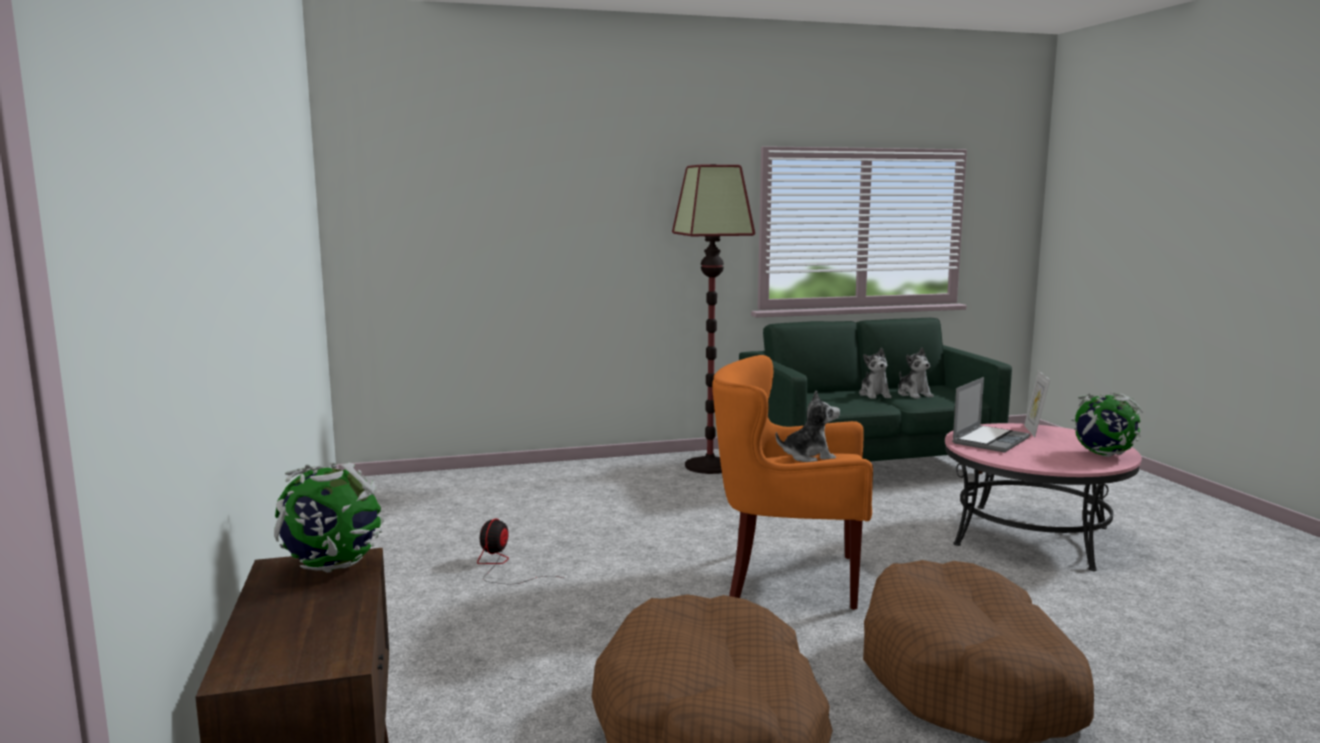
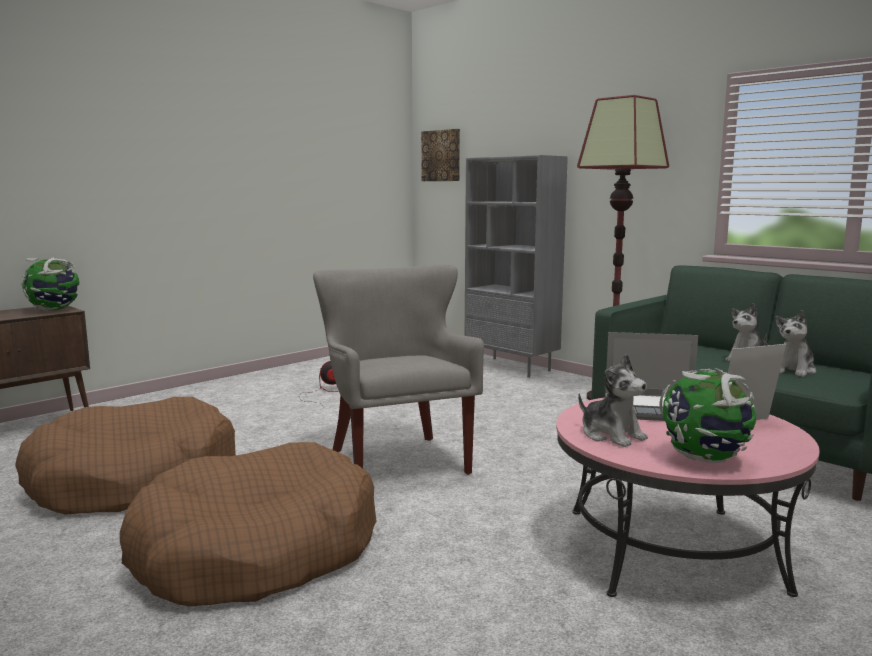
camera: 60 degrees right, 0 degrees up
orange armchair [712,355,873,610] -> grey armchair [313,265,484,475]
plush toy [776,391,840,462] -> plush toy moved to [578,354,648,447]
none -> picture [421,129,460,181]
none -> grey bookcase [465,155,568,378]

